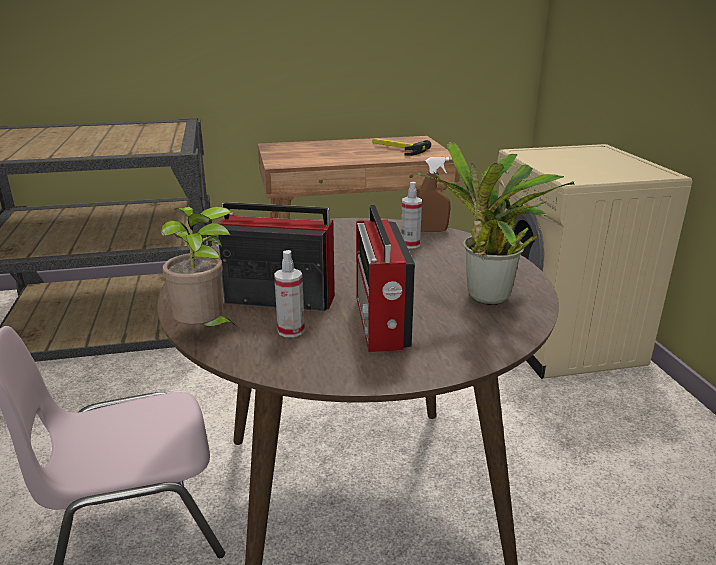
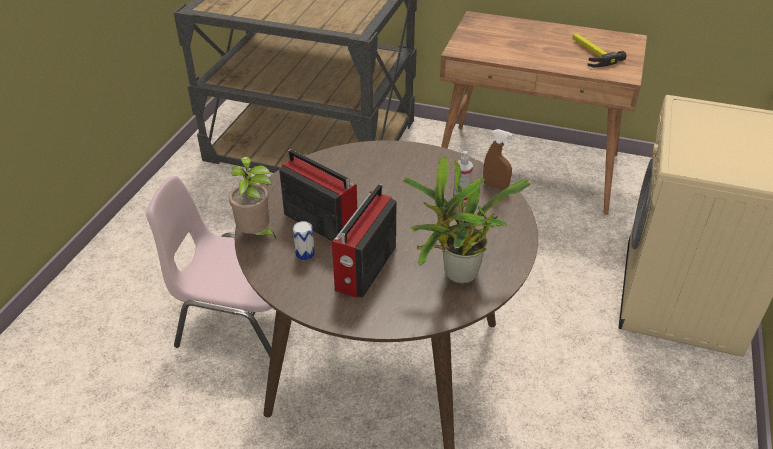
camera: 30 degrees right, 15 degrees up
spray bottle [274,250,305,337] -> can [293,221,315,260]

